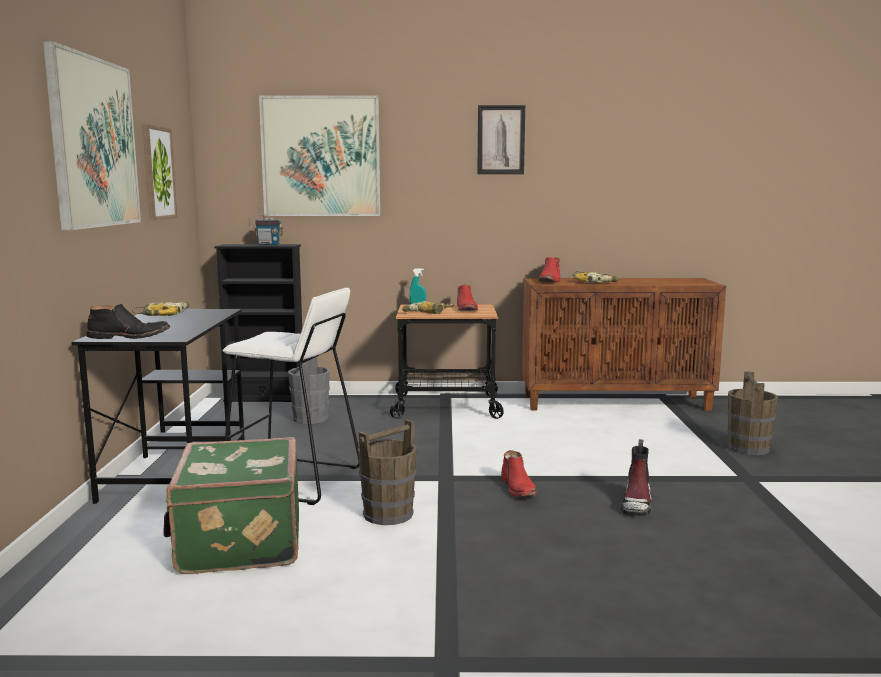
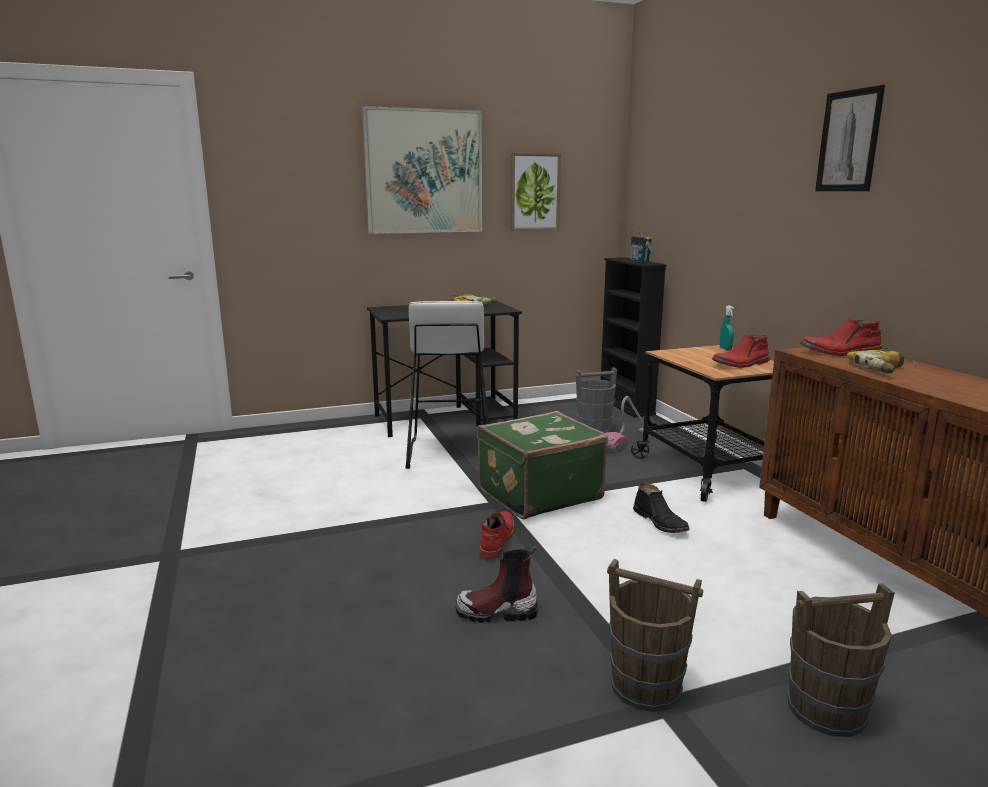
camera: 70 degrees right, 5 degrees up
black boot [86,304,170,339] -> black boot moved to [633,483,690,533]
green suitcase [164,437,299,574] -> green suitcase moved to [477,411,608,519]
picture [259,95,381,216] -> none
brown bucket [358,419,417,525] -> brown bucket moved to [607,559,703,712]
power drill [402,301,455,314] -> none
red boot [501,450,537,497] -> red boot turned 135 degrees clockwise [479,511,515,558]
none -> vacuum cleaner [606,396,657,453]

